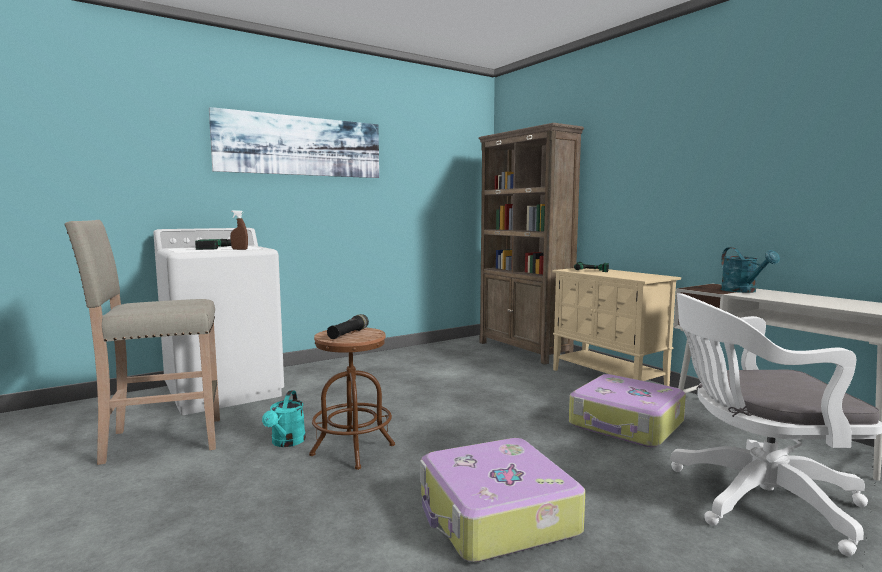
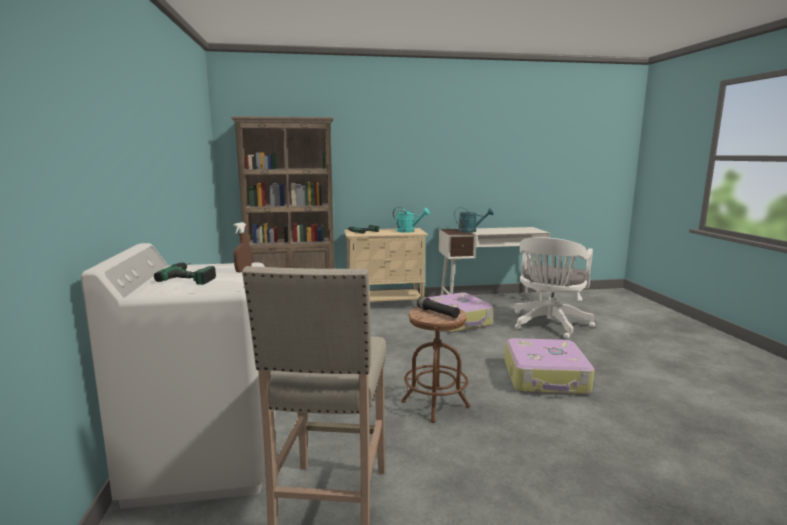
camera: 65 degrees left, 5 degrees up
picture [209,107,379,178] -> none
turquoise watering can [262,390,306,447] -> turquoise watering can moved to [393,207,430,233]

